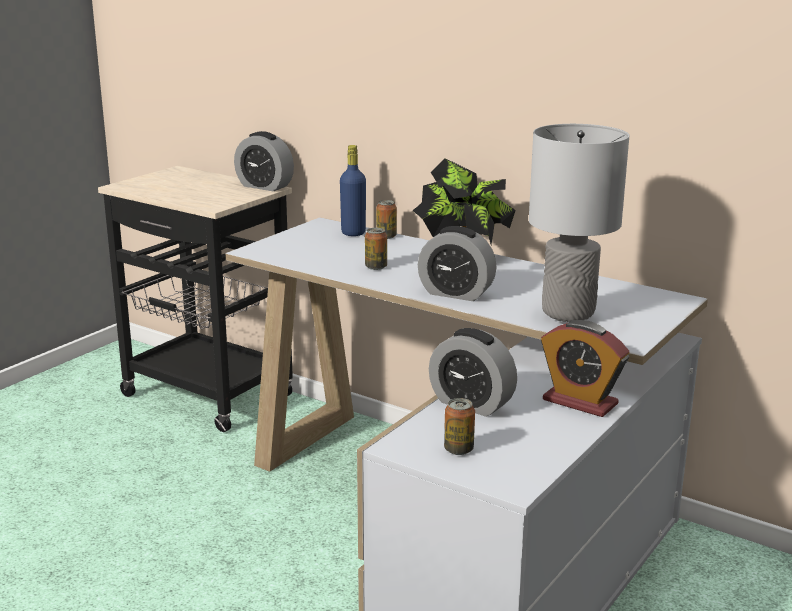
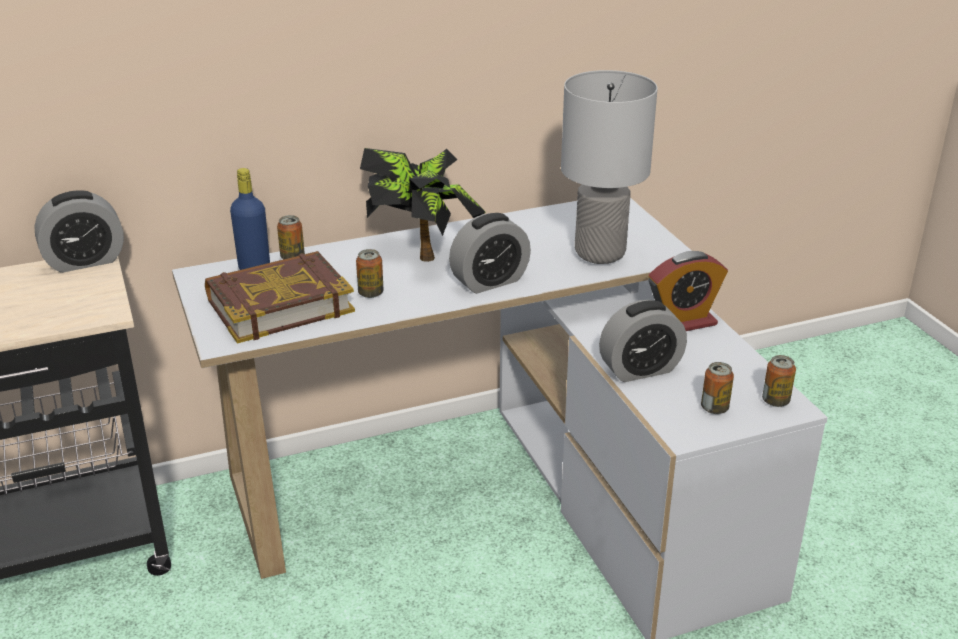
camera: 55 degrees left, 10 degrees up
none -> book [205,251,355,344]
none -> can [762,355,796,407]

